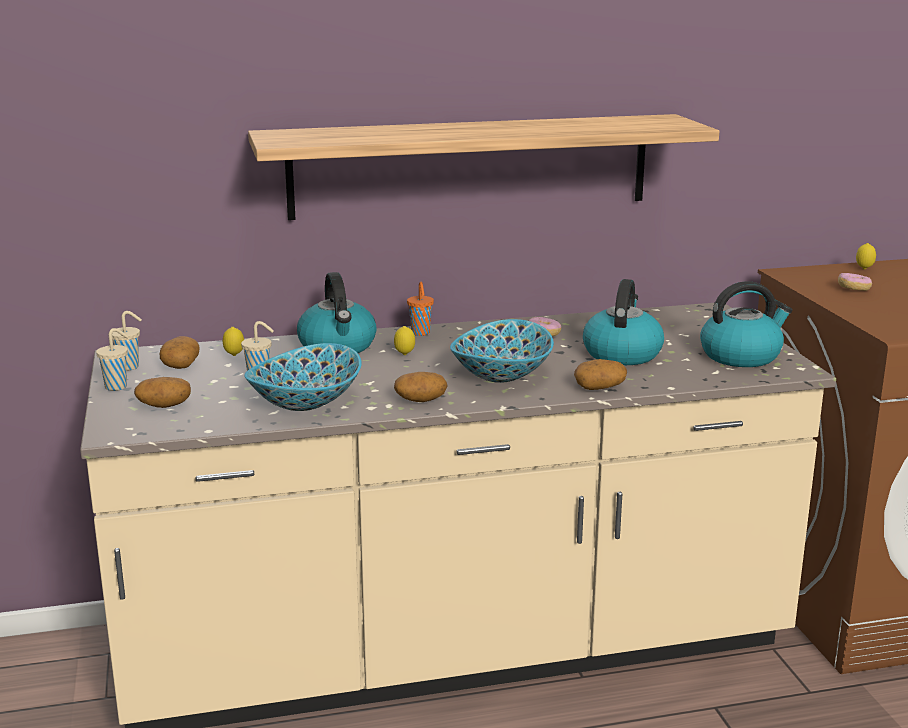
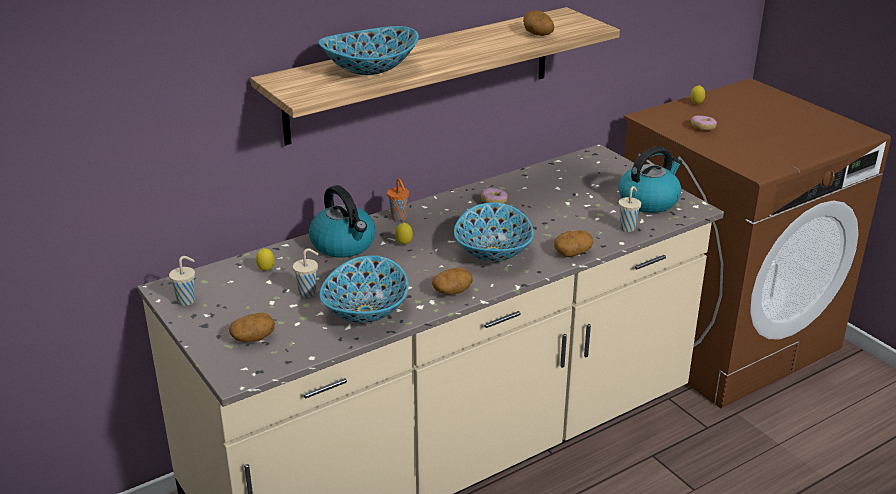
camera: 20 degrees left, 10 degrees up
beige cup [96,328,129,391] -> beige cup moved to [618,186,641,232]
potato [160,336,199,369] -> potato moved to [523,11,554,36]
kettle [583,279,664,365] -> none
none -> bowl [318,26,419,75]

